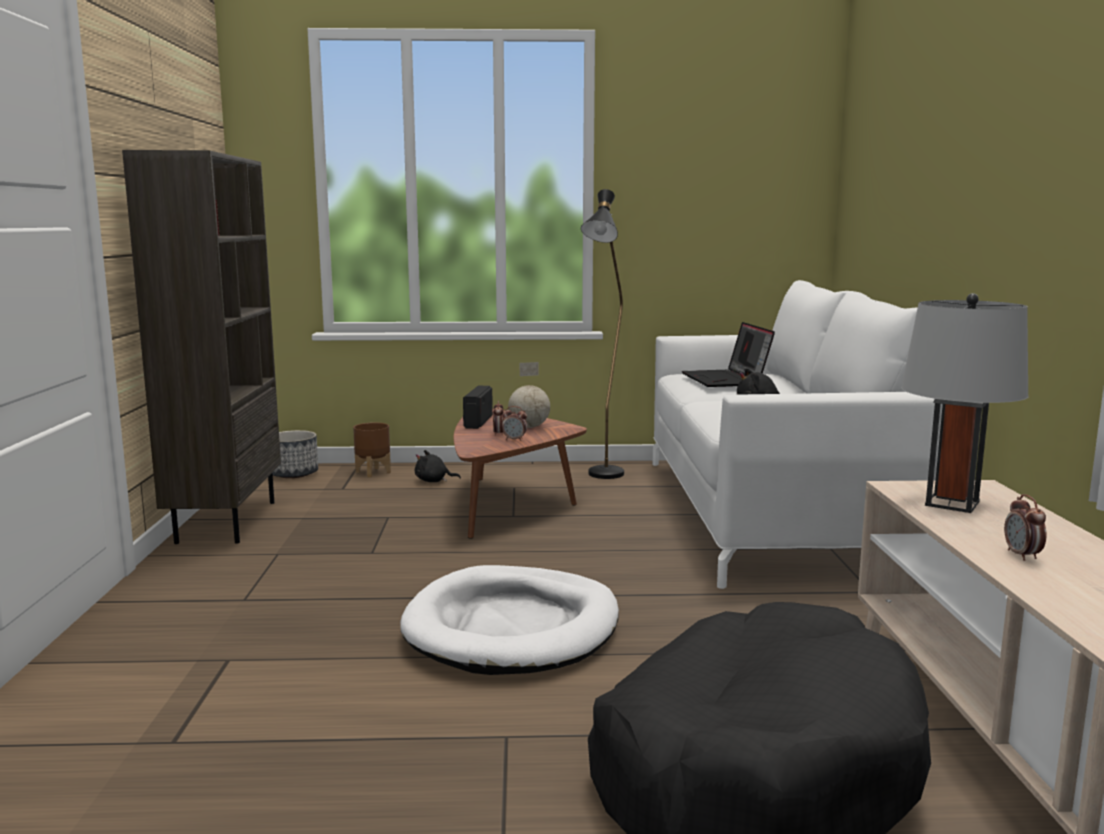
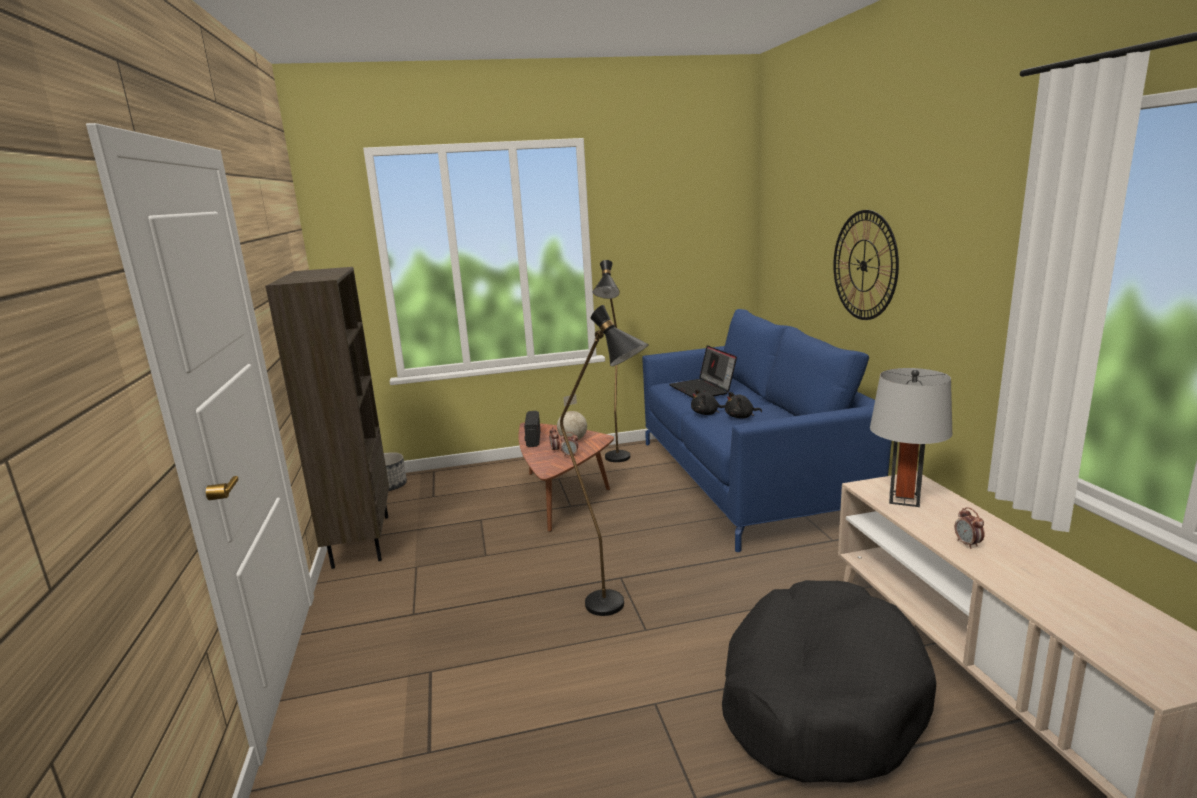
camera: 10 degrees left, 5 degrees up
brown planter [353,423,391,478] -> none
white dog bed [400,565,619,675] -> black floor lamp [560,305,649,616]
black plush toy [415,450,461,482] -> black plush toy moved to [691,389,725,415]
white sofa [652,280,943,589] -> blue sofa [642,309,892,552]
none -> wall clock [833,210,899,320]

